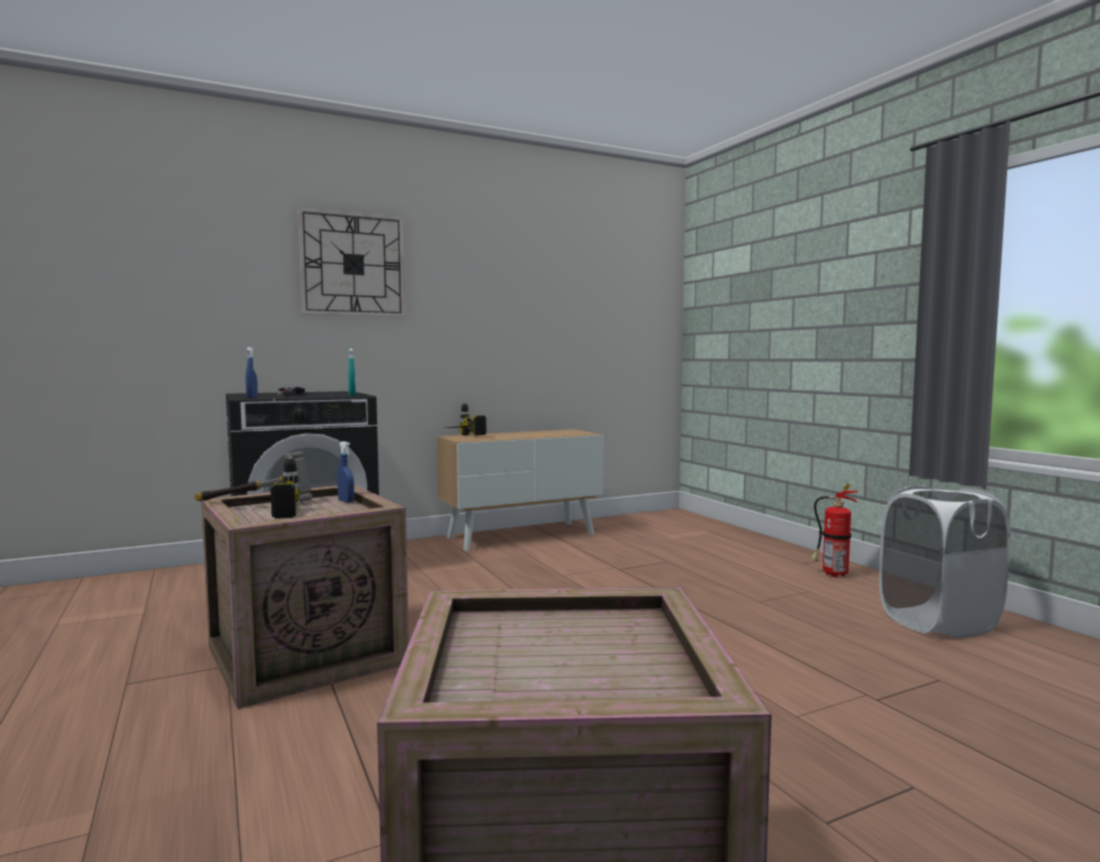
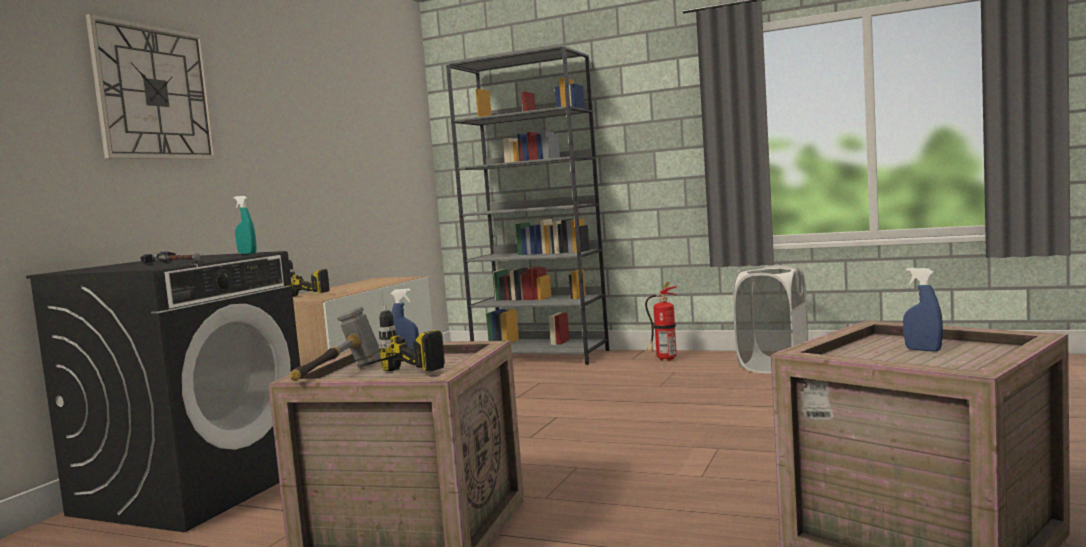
camera: 40 degrees left, 0 degrees up
blue spray bottle [246,347,258,398] -> blue spray bottle moved to [903,268,943,352]
none -> grey bookcase [446,45,609,365]

